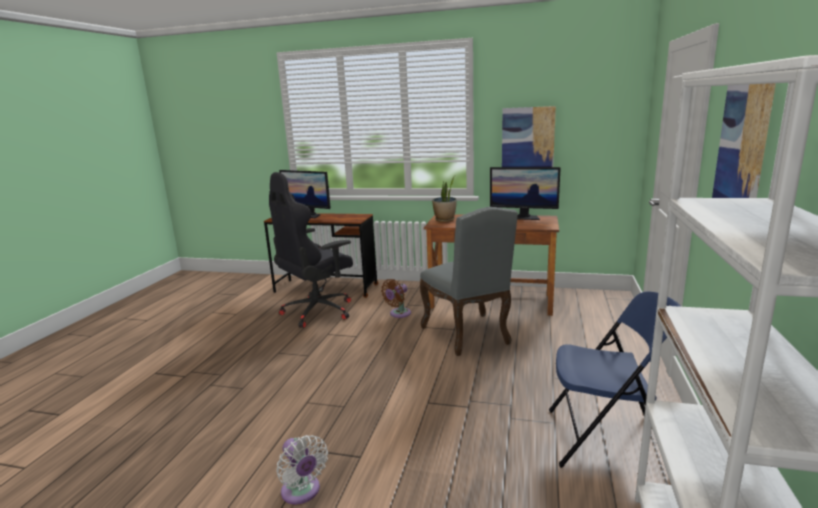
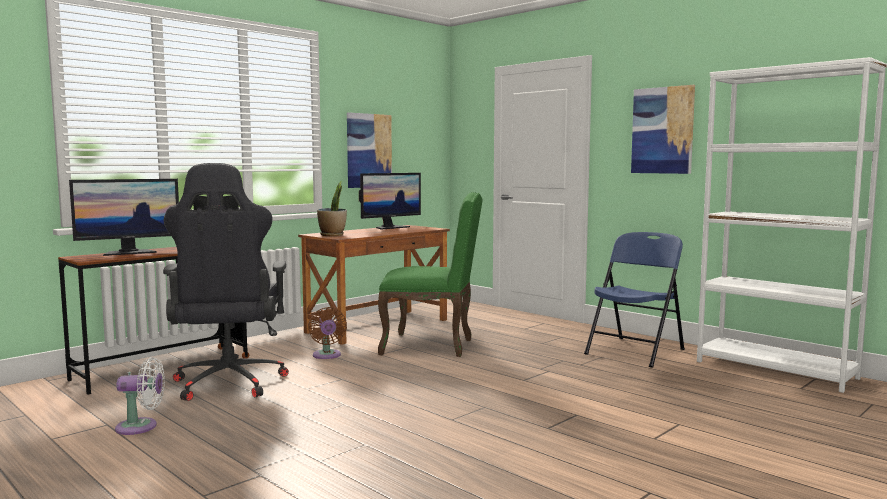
camera: 60 degrees left, 10 degrees down
white fan [276,435,328,504] -> white fan moved to [115,357,165,435]
grey chair [420,207,518,356] -> green chair [378,192,482,357]

